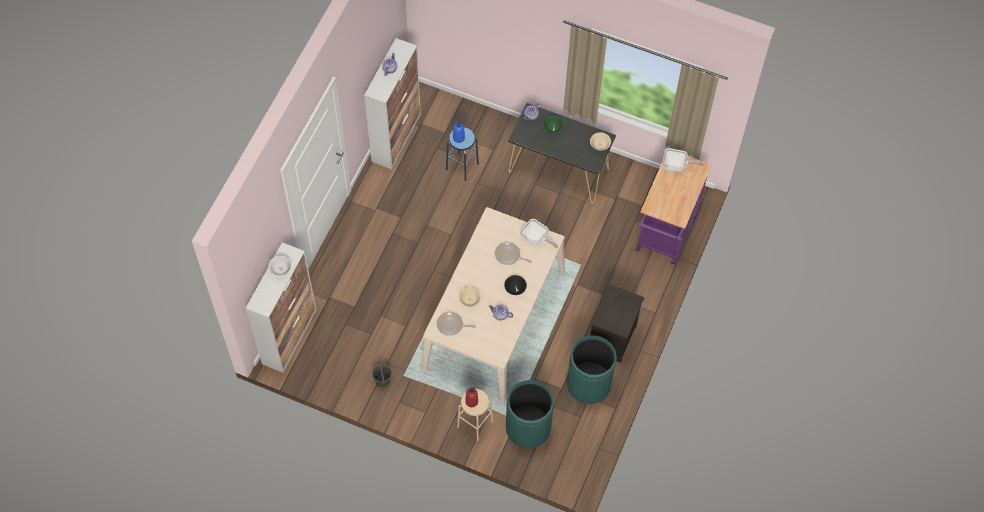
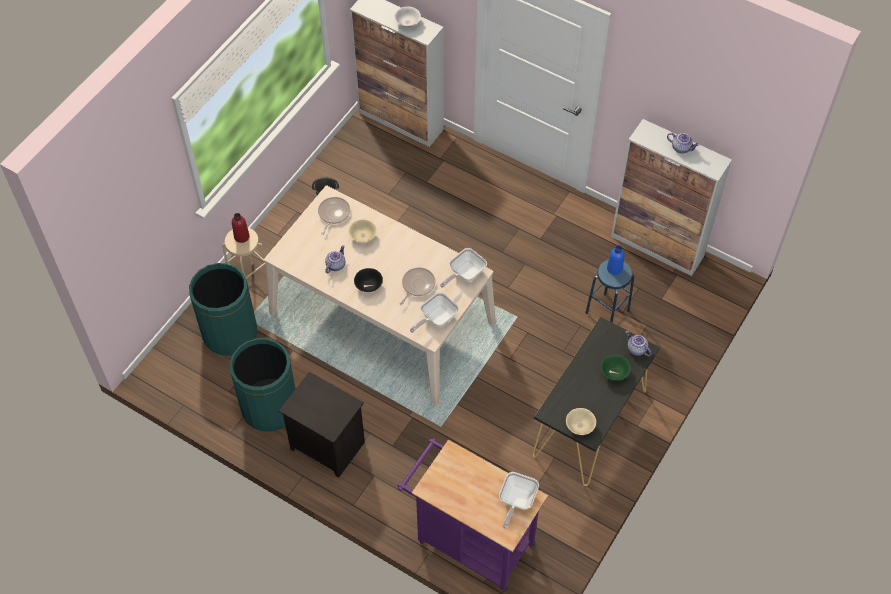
camera: 100 degrees right, 5 degrees down
none -> frying pan [440,248,487,288]

